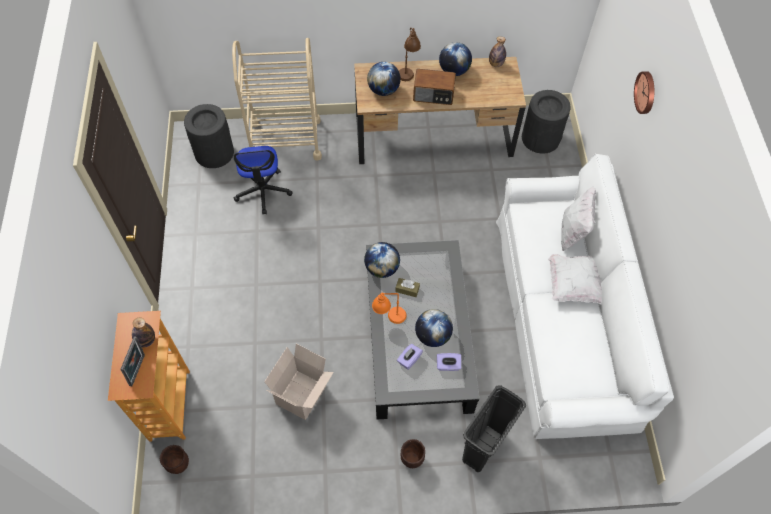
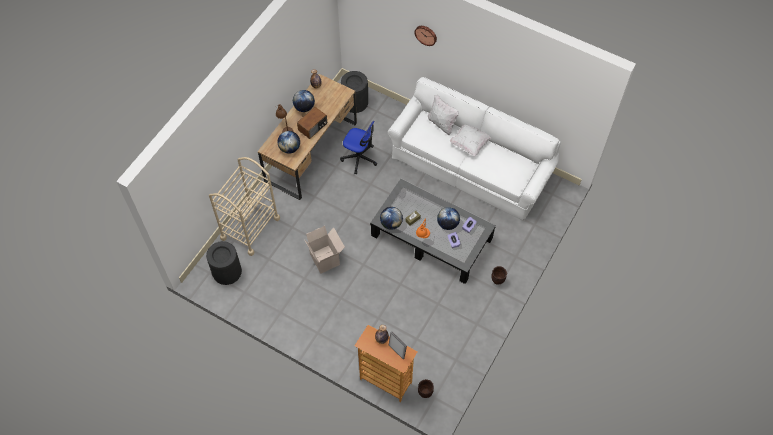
camera: 55 degrees left, 0 degrees up
office chair [234,146,293,214] -> office chair moved to [340,121,377,174]
cardboard box [264,344,334,420] -> cardboard box moved to [304,226,345,274]
black trash can [462,385,526,472] -> none

